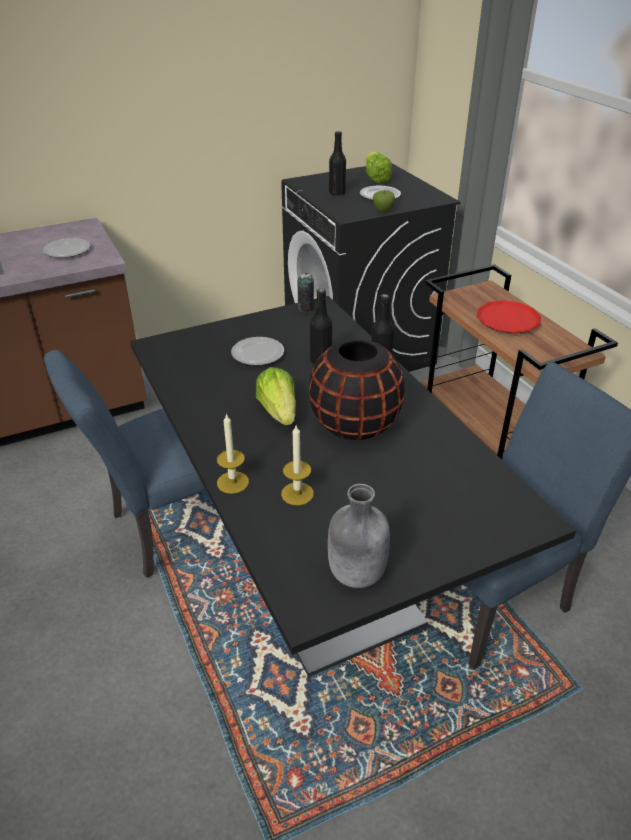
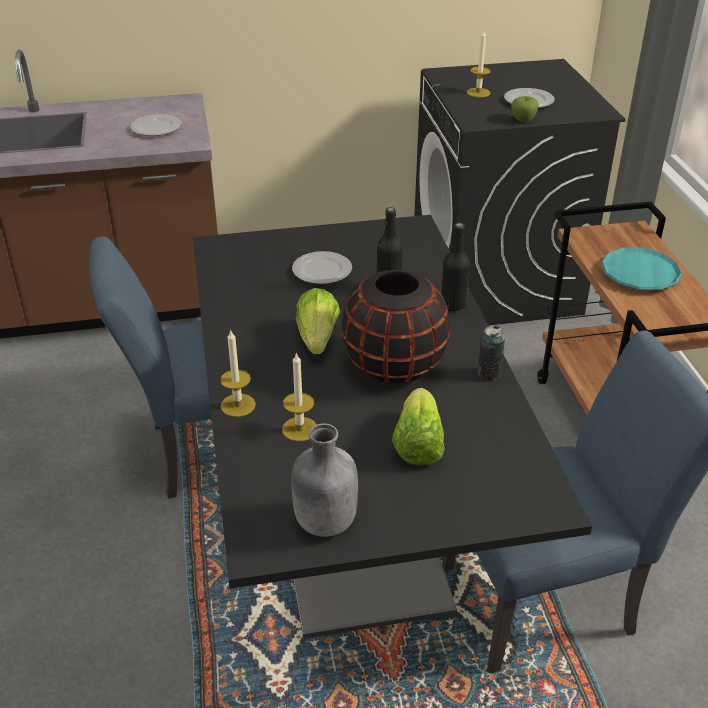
camera: 15 degrees right, 0 degrees up
can [298,273,314,313] -> can moved to [477,326,505,381]
black bottle [329,131,346,196] -> candle [467,30,491,98]
lettuce [366,151,392,184] -> lettuce moved to [392,388,445,465]
red plate [477,300,541,334] -> turquoise plate [601,247,682,290]

